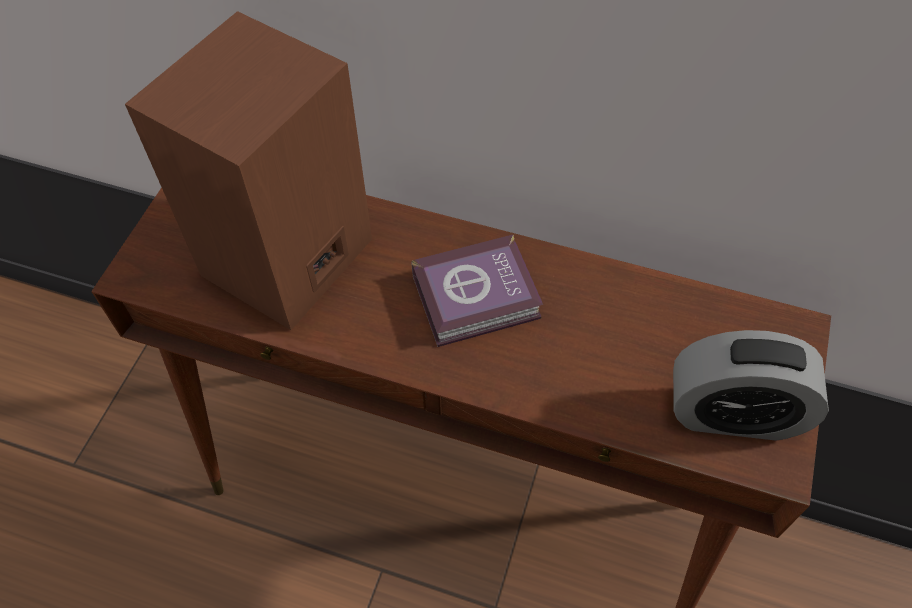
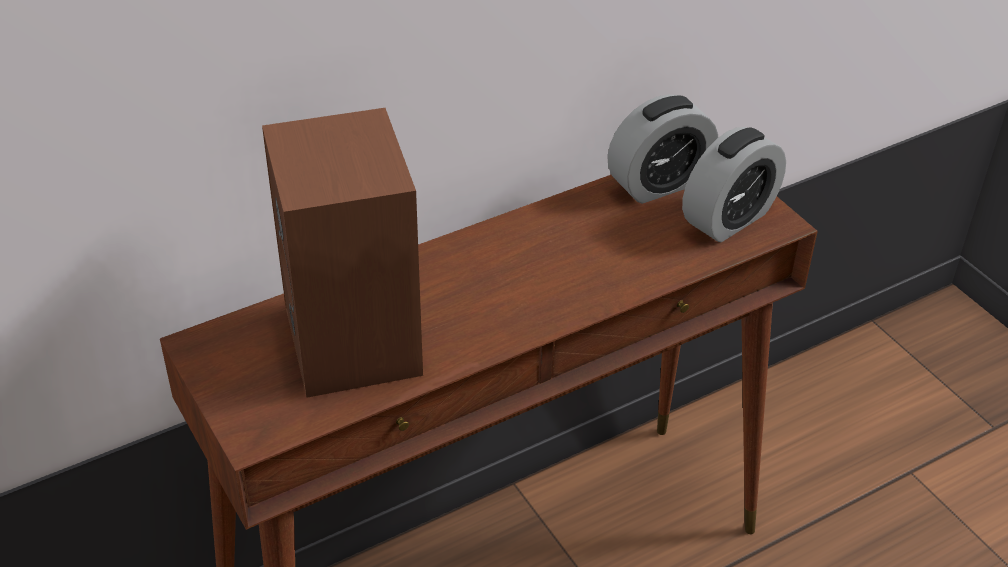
camera: 50 degrees left, 15 degrees down
book [412,235,543,347] -> none
none -> alarm clock [607,94,718,204]

